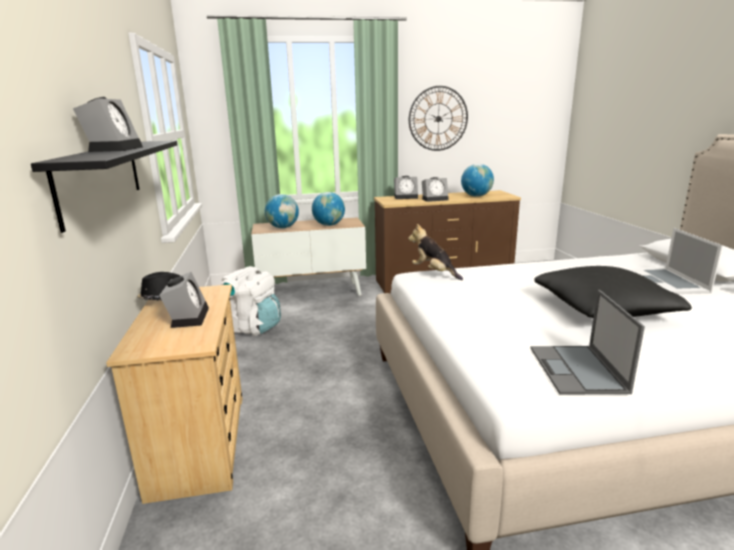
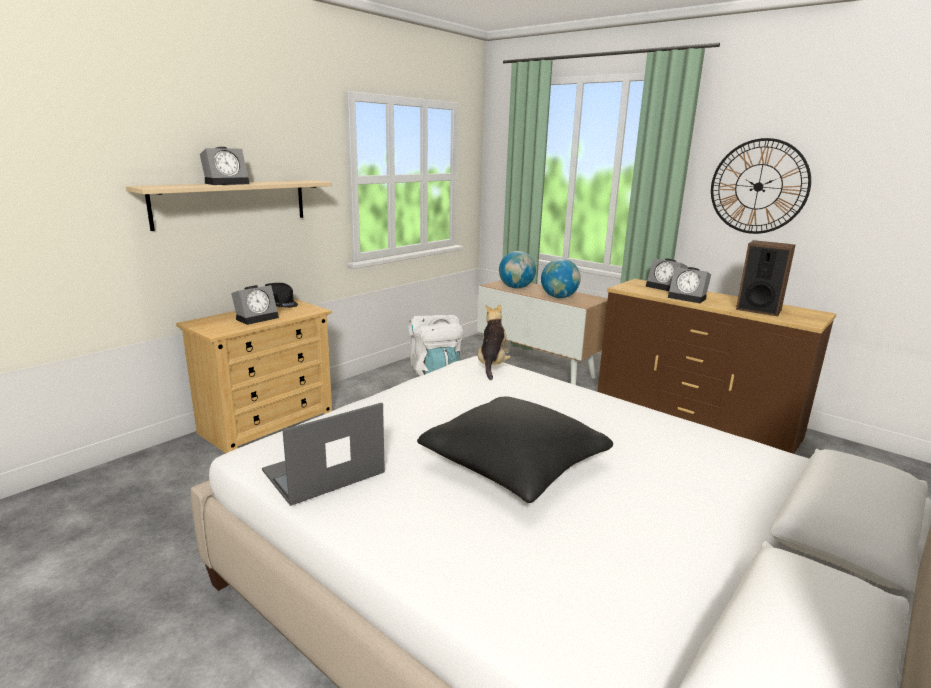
camera: 50 degrees right, 0 degrees up
black shelf [31,141,177,233] -> beige shelf [126,180,332,231]
globe [461,164,494,197] -> speaker [736,240,795,316]
laptop [626,228,723,294] -> none

